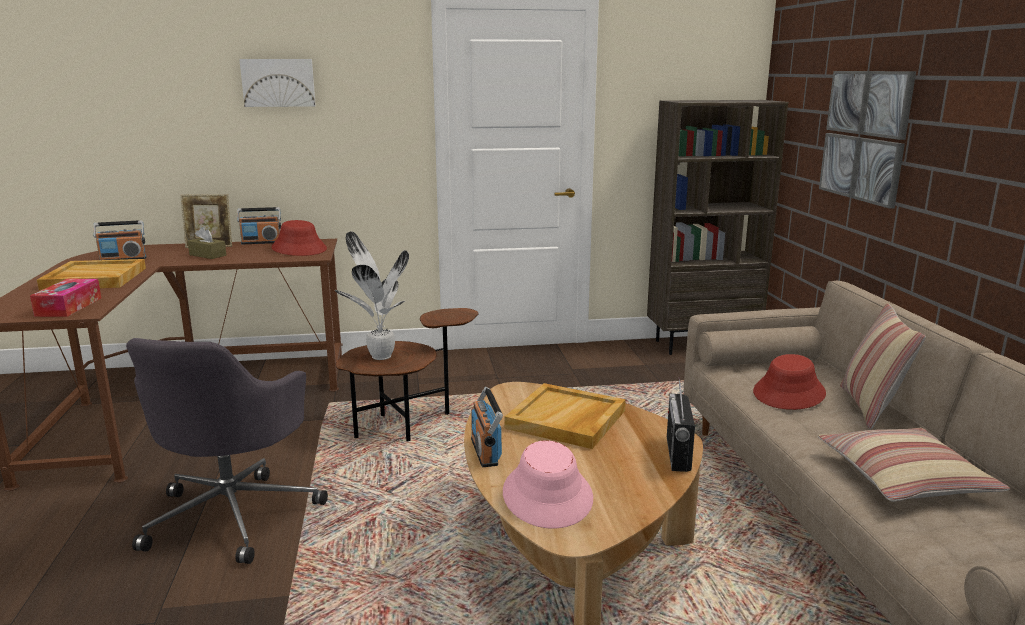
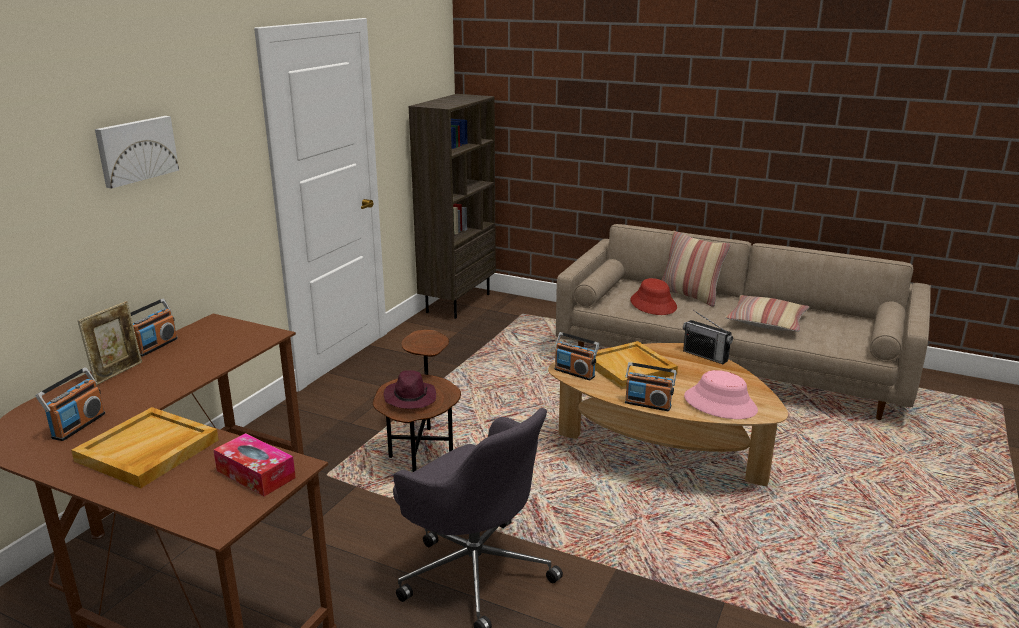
camera: 55 degrees left, 5 degrees up
brown tissue box [188,227,226,259] -> none
red hat [271,220,327,256] -> none
potted plant [335,232,409,360] -> purple hat [384,370,436,409]
picture [819,71,916,209] -> none
none -> radio [555,332,599,380]

